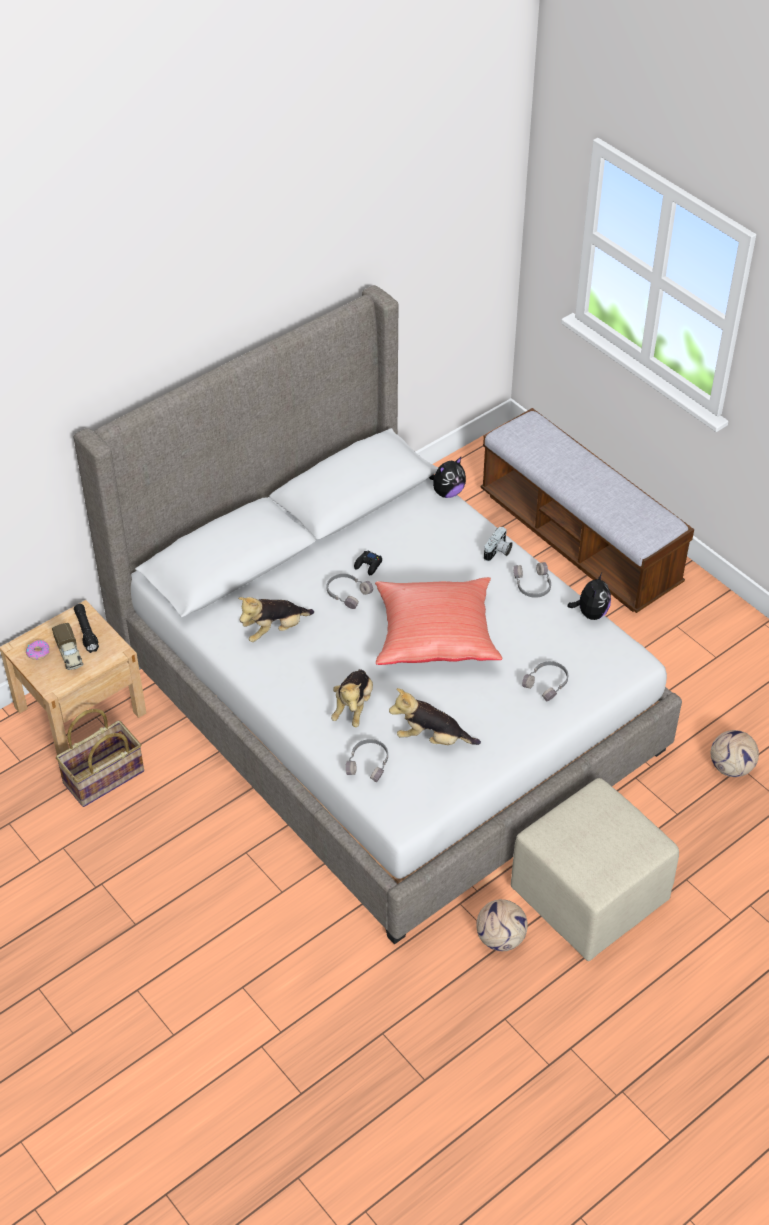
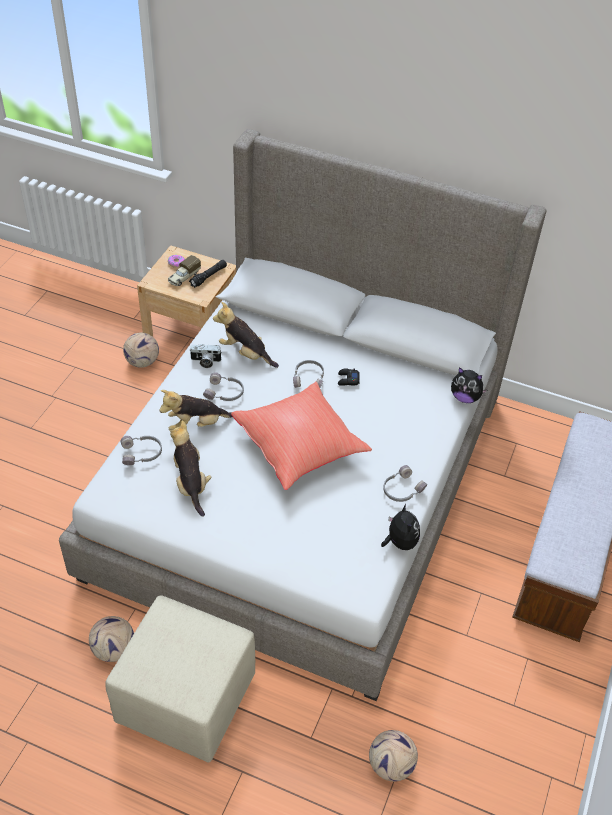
camera: 60 degrees right, 0 degrees up
basket [56,709,144,807] -> football [123,332,159,368]
camera [484,527,513,561] -> camera moved to [189,344,221,368]
grey headphones [522,661,568,702] -> grey headphones moved to [203,372,244,401]
plush toy [567,573,611,620] -> plush toy turned 90 degrees counterclockwise [381,504,420,550]

